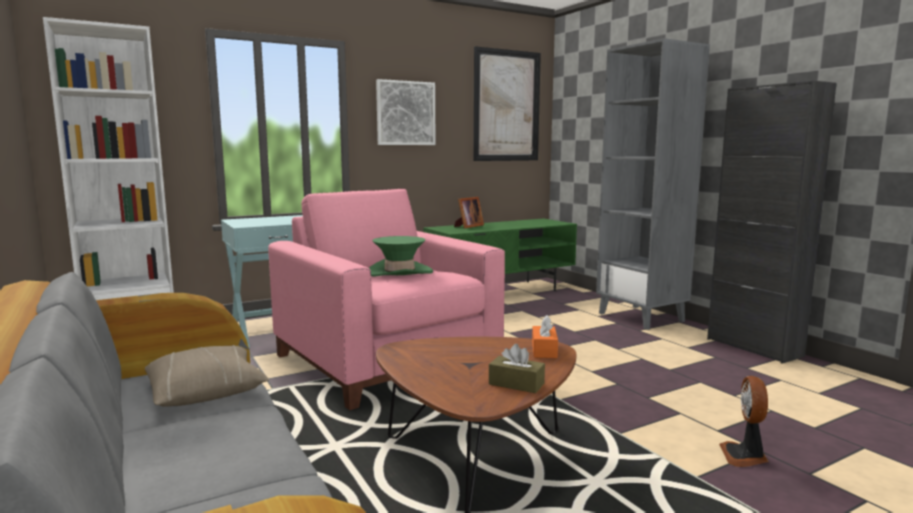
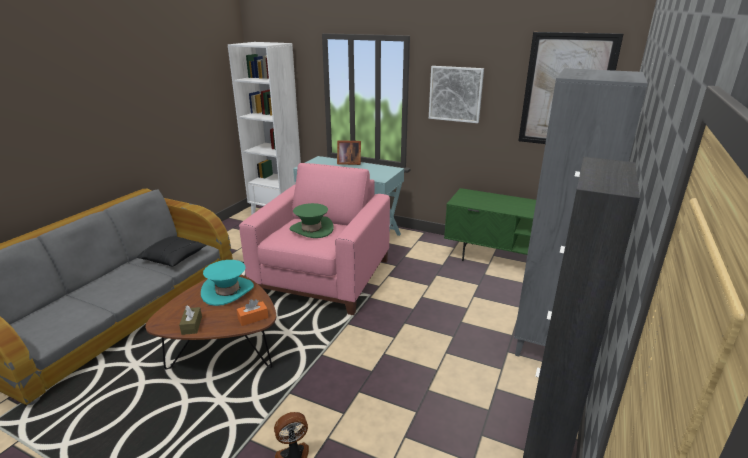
camera: 55 degrees right, 15 degrees up
beige pillow [145,345,270,407] -> black pillow [137,236,206,266]
picture frame [454,197,484,229] -> picture frame moved to [337,140,361,165]
none -> turquoise hat [201,260,254,306]

